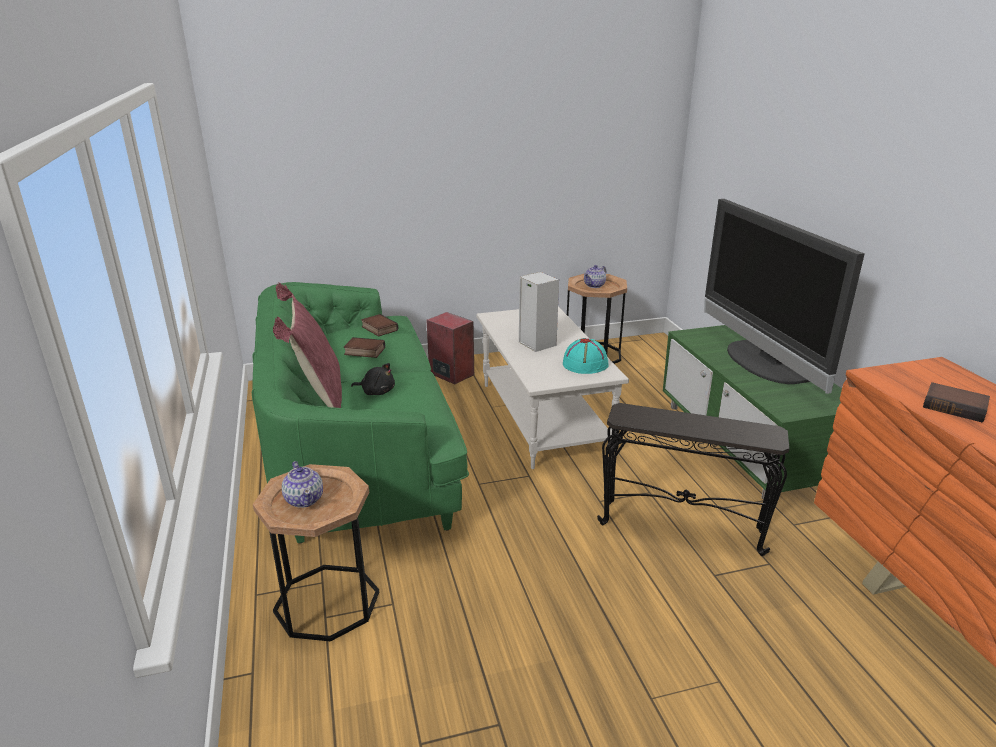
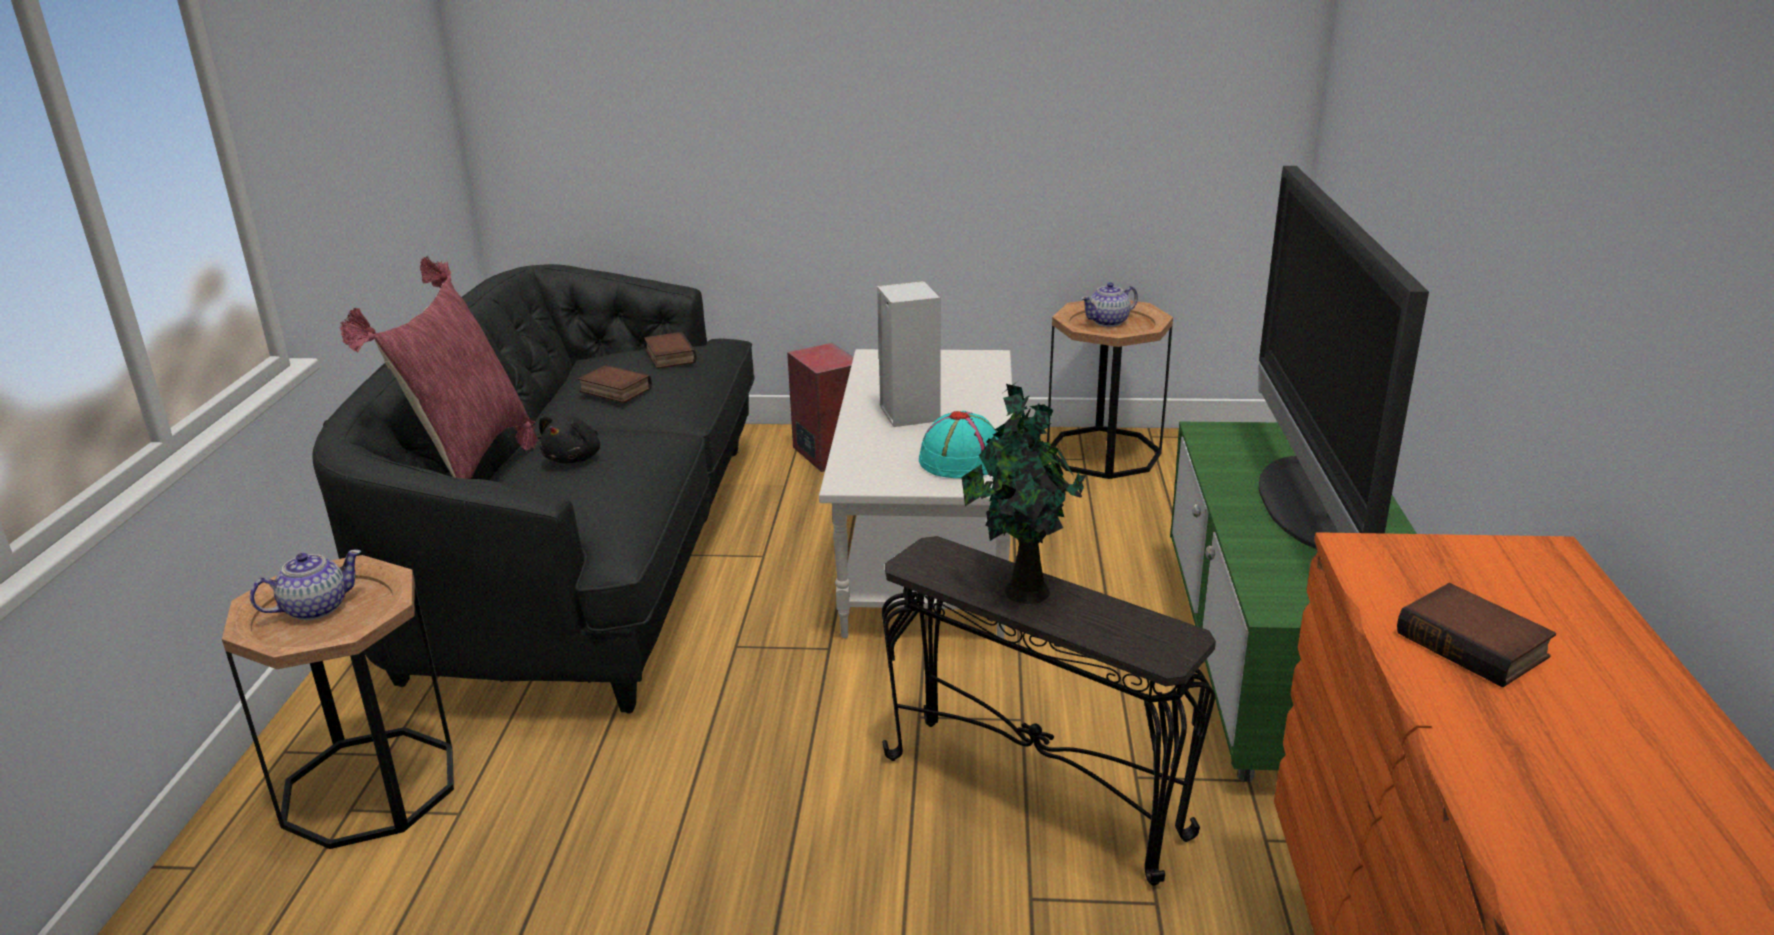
camera: 20 degrees right, 0 degrees up
green sofa [252,282,469,544] -> black sofa [312,264,755,714]
teapot [282,461,323,508] -> teapot turned 120 degrees counterclockwise [250,550,361,620]
black plush toy [351,363,395,395] -> black plush toy turned 75 degrees clockwise [539,416,600,463]
none -> potted plant [962,382,1086,604]

